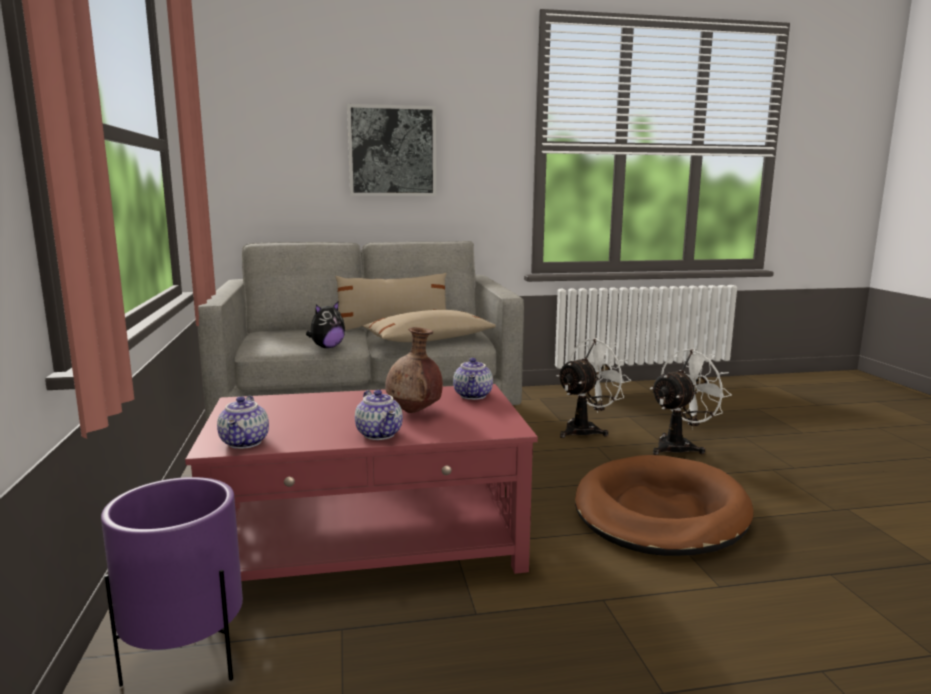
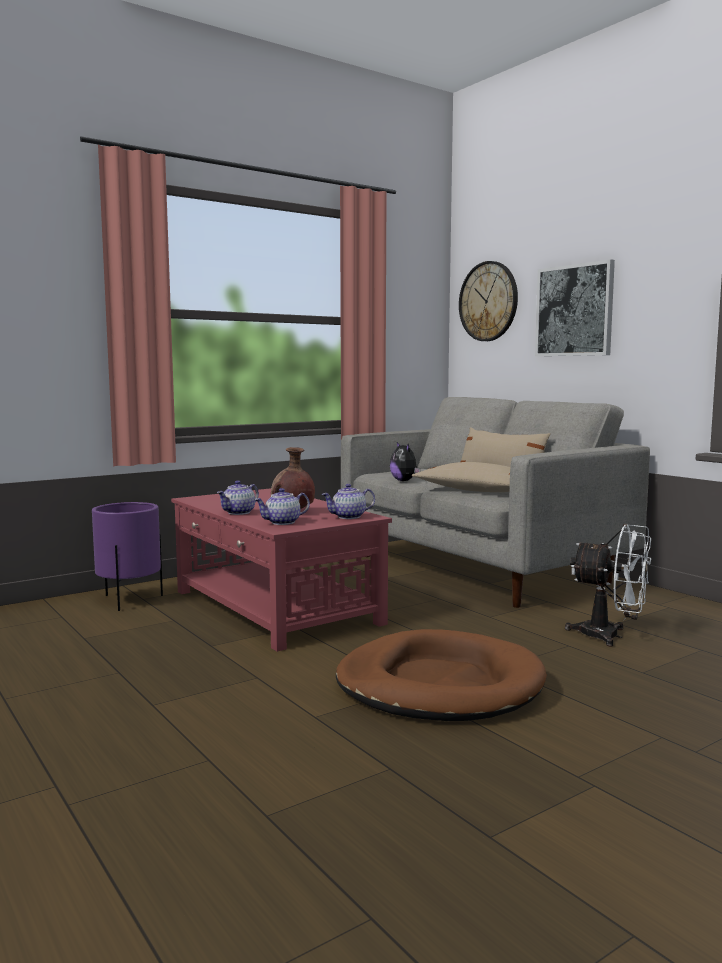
camera: 65 degrees right, 5 degrees down
teapot [217,396,269,449] -> teapot moved to [254,488,310,525]
plush toy [306,302,345,348] -> plush toy turned 45 degrees clockwise [390,442,420,481]
white fan [650,348,732,455] -> none
none -> wall clock [459,261,518,341]

